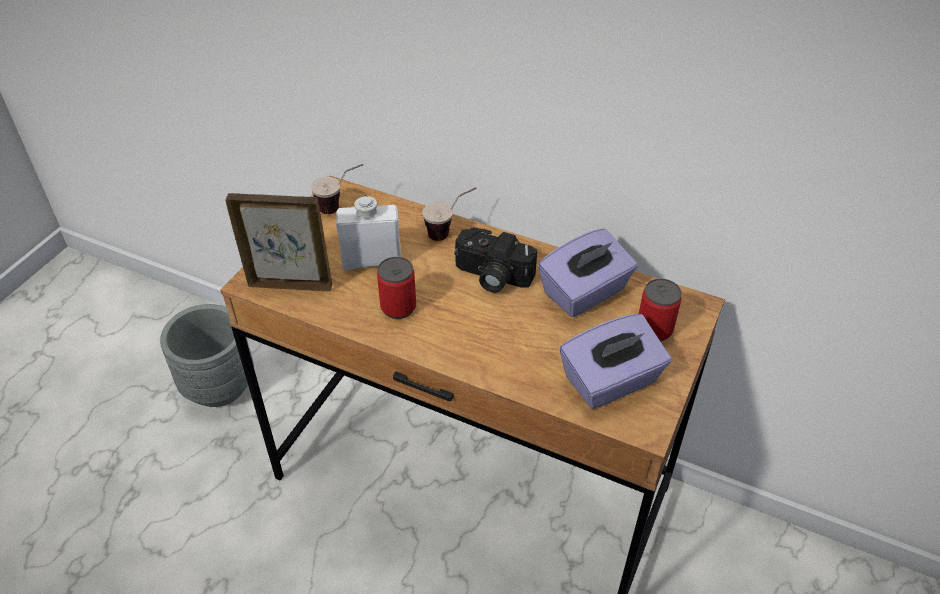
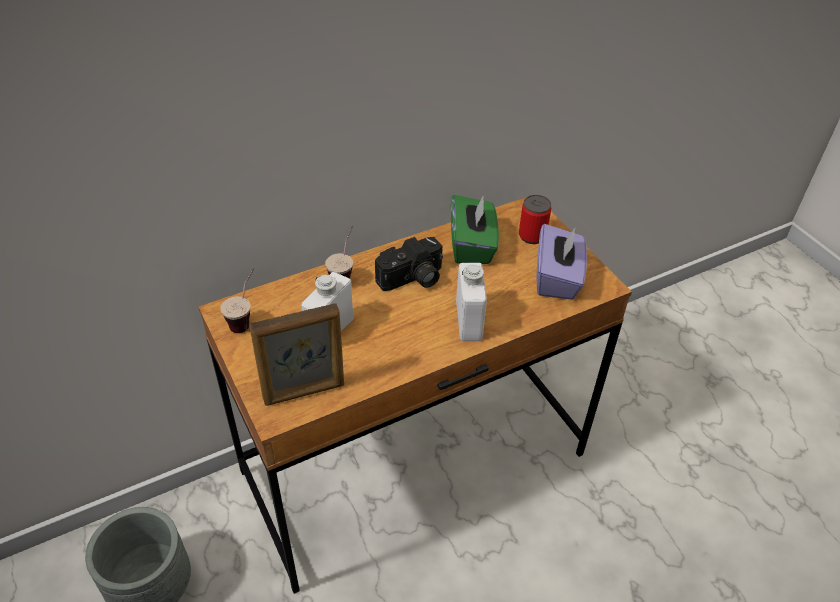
camera: 55 degrees left, 0 degrees up
picture frame [226,193,332,292] -> picture frame turned 150 degrees counterclockwise [249,303,344,406]
can [377,257,416,319] -> none
purple tissue box [538,229,638,317] -> green tissue box [451,195,499,264]
none -> white bottle [456,263,487,341]

